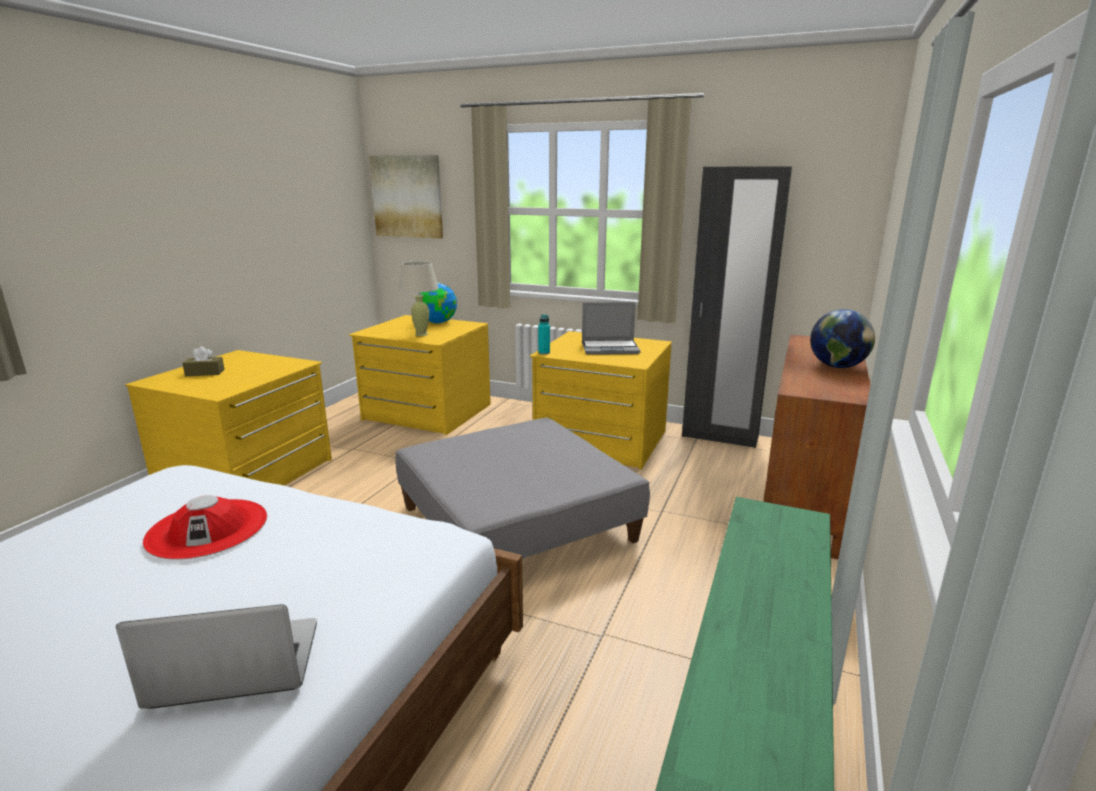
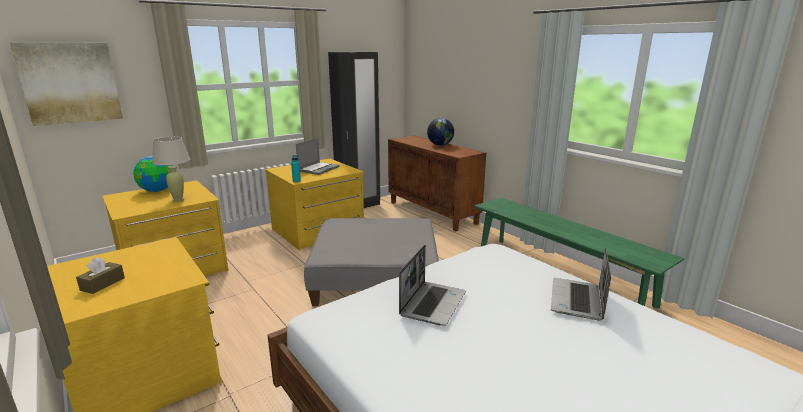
camera: 60 degrees left, 0 degrees up
red hat [143,495,267,560] -> laptop [399,245,466,326]

